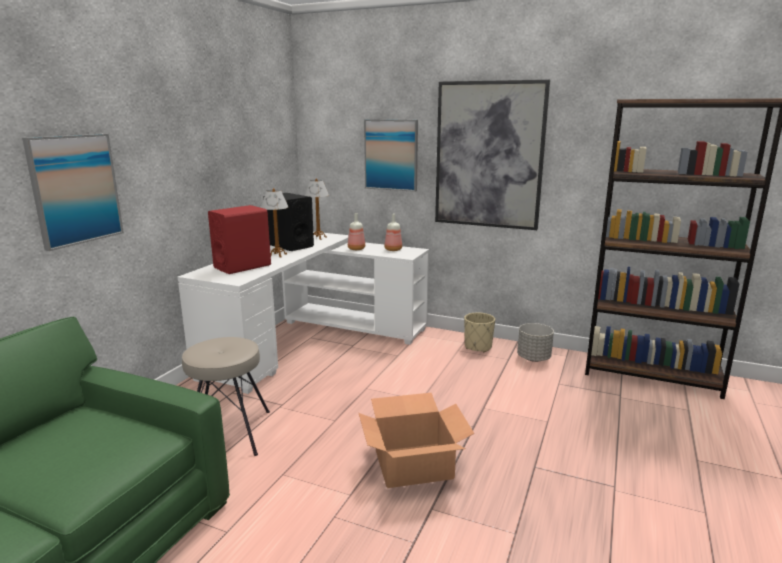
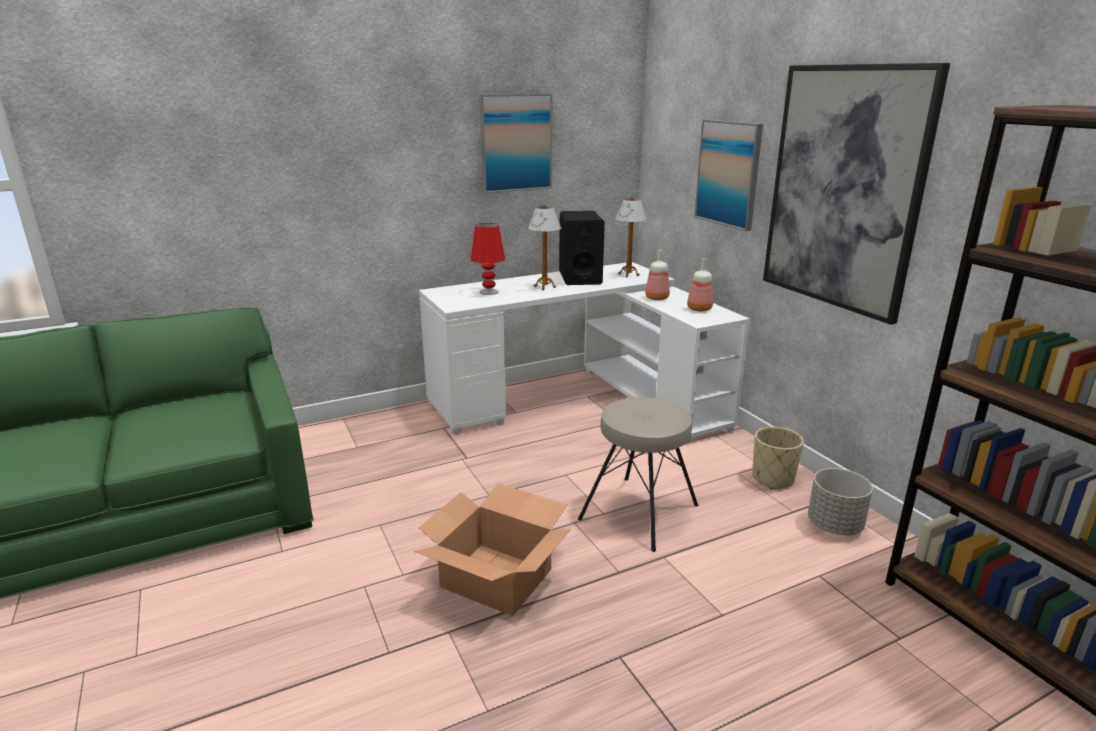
camera: 40 degrees right, 5 degrees up
picture [22,134,124,251] -> picture moved to [479,94,552,193]
beige stool [182,337,270,456] -> beige stool moved to [578,397,698,552]
red speaker [208,205,271,274] -> red table lamp [471,223,505,295]

